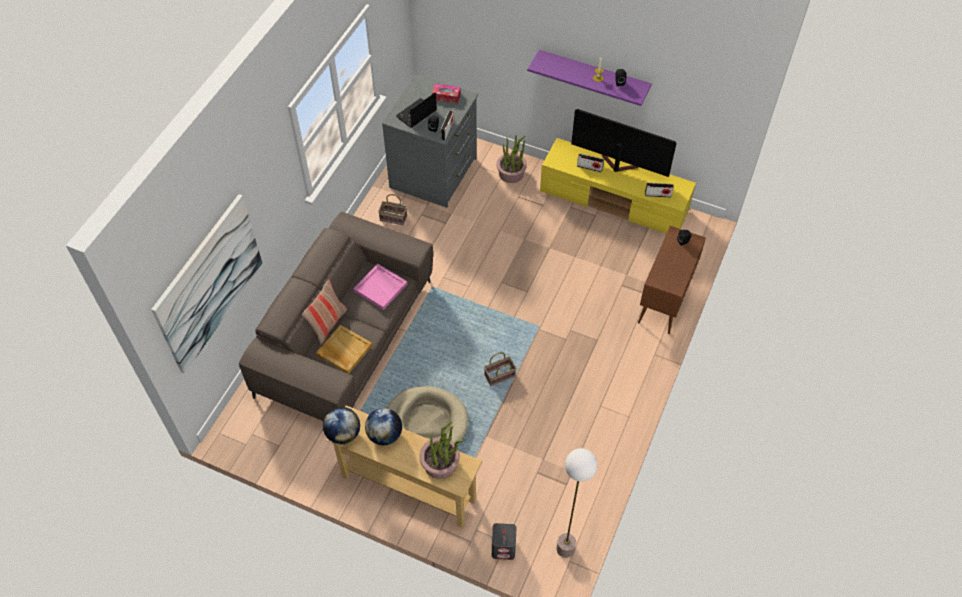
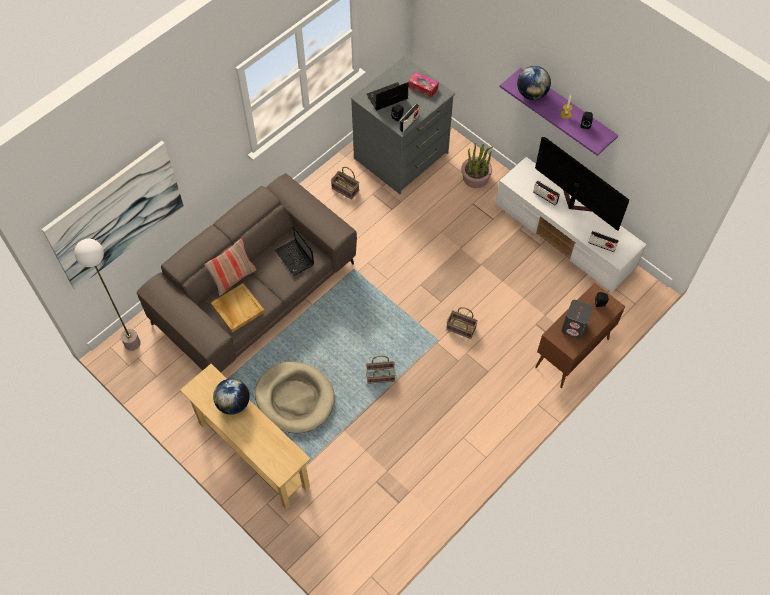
camera: 20 degrees right, 5 degrees up
globe [323,407,360,444] -> globe moved to [517,66,551,100]
pink tray [353,264,407,310] -> laptop [275,226,314,276]
potted plant [419,422,463,479] -> none
grey speaker [492,523,516,560] -> grey speaker moved to [561,300,593,339]
yellow tv stand [540,138,696,234] -> white tv stand [496,157,647,292]
floor lamp [556,448,598,558] -> floor lamp moved to [74,239,141,351]
none -> basket [446,307,478,339]

